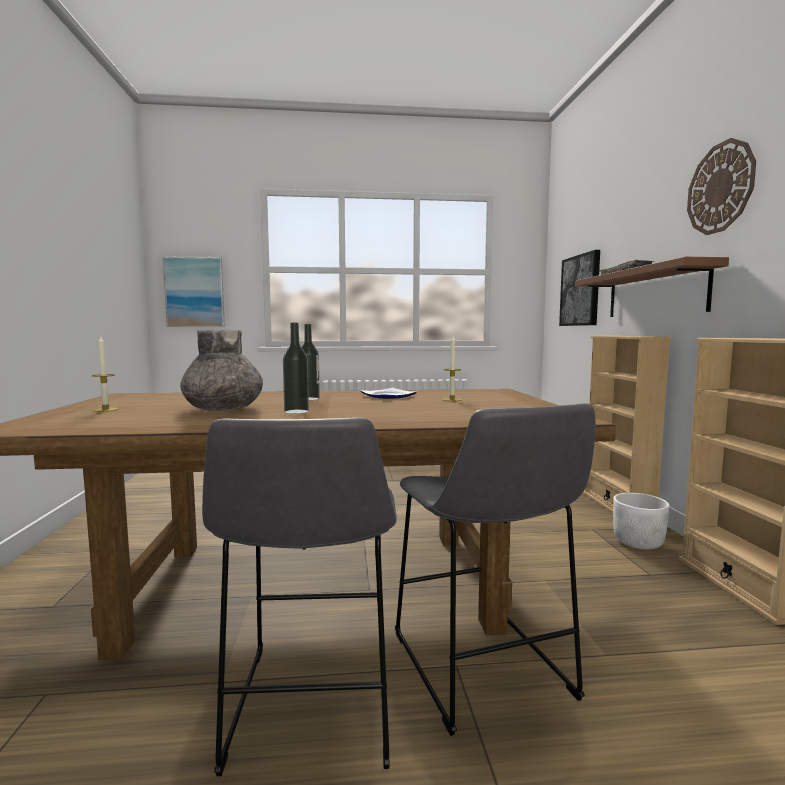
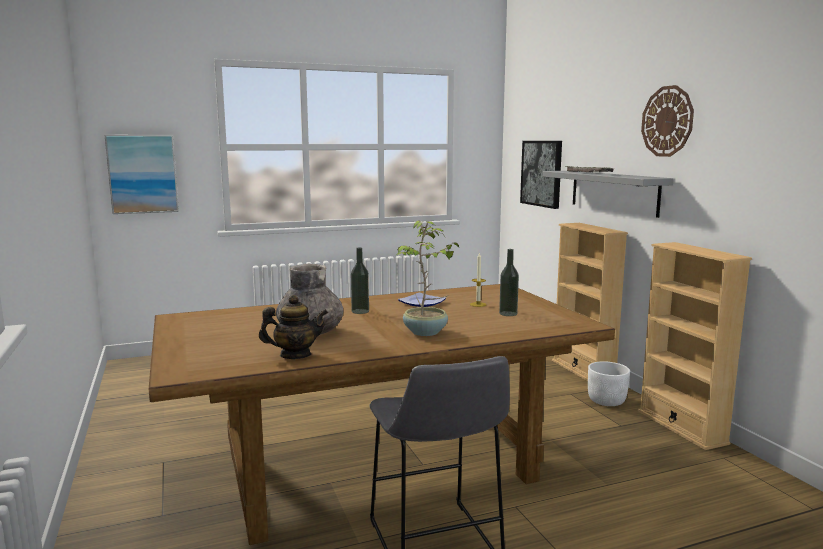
camera: 15 degrees left, 5 degrees up
candle [92,335,119,412] -> none
bottle [283,322,309,414] -> bottle moved to [499,249,519,316]
grey stool [395,403,596,736] -> none
brown shelf [575,257,729,317] -> grey shelf [543,171,674,218]
none -> teapot [259,295,328,359]
none -> potted plant [396,220,459,336]

